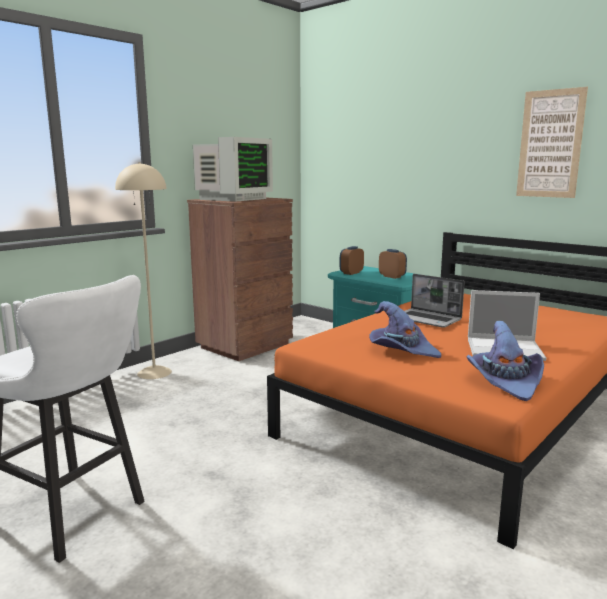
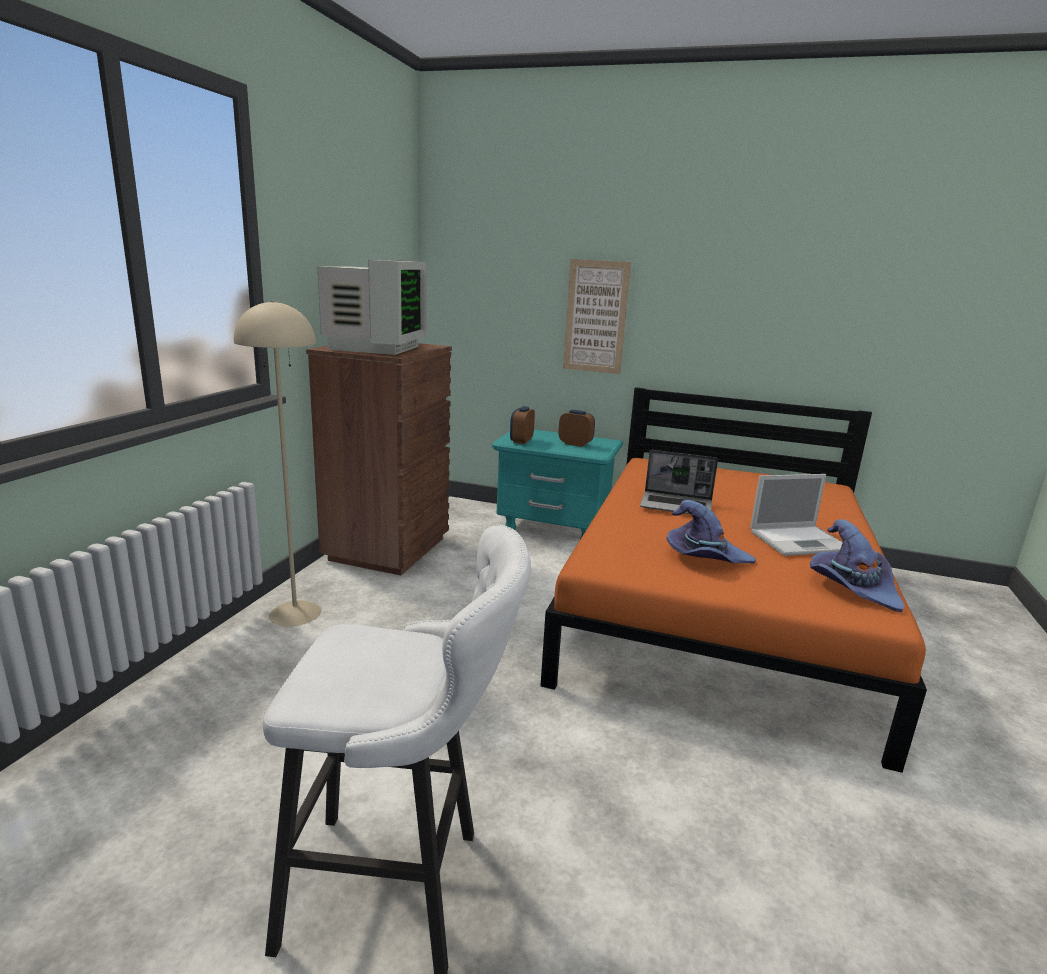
camera: 25 degrees left, 5 degrees up
picture [516,87,588,198] -> picture moved to [563,259,631,374]

